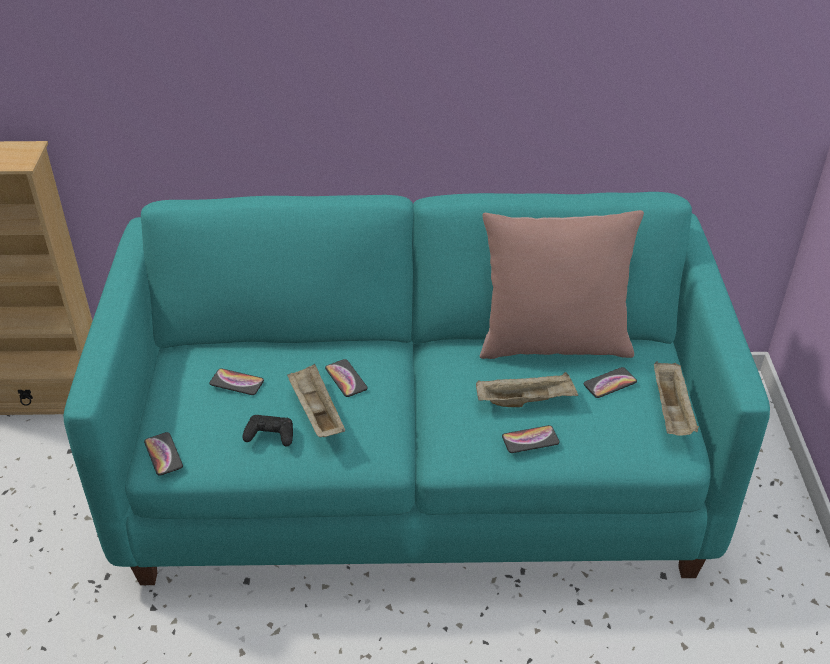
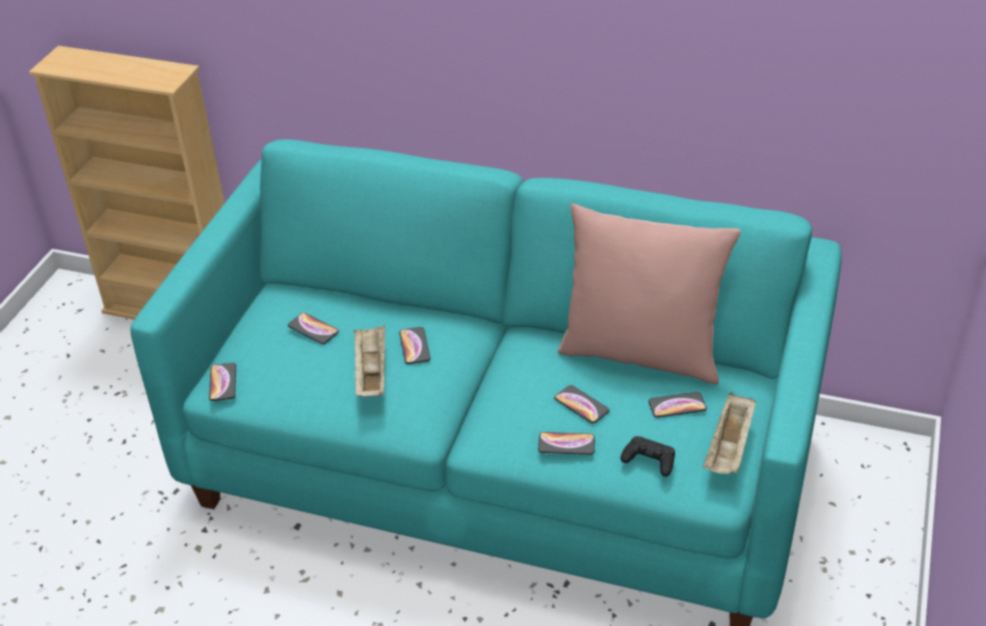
camera: 20 degrees right, 0 degrees up
black game controller [242,415,293,446] -> black game controller moved to [620,436,675,477]
beige tray [476,372,578,407] -> phone [554,385,609,424]

